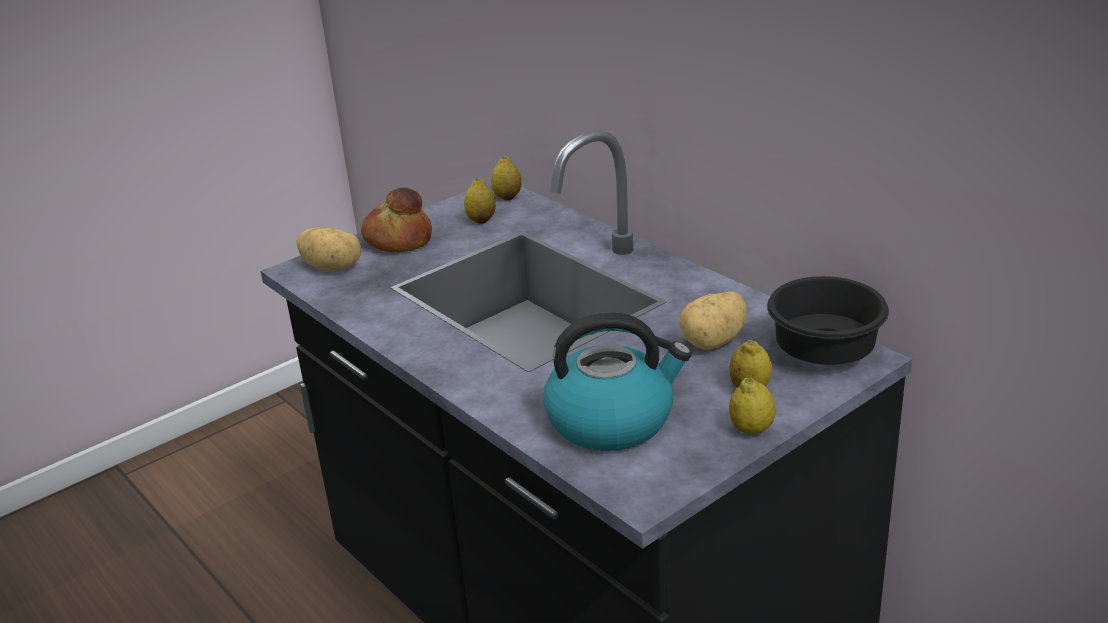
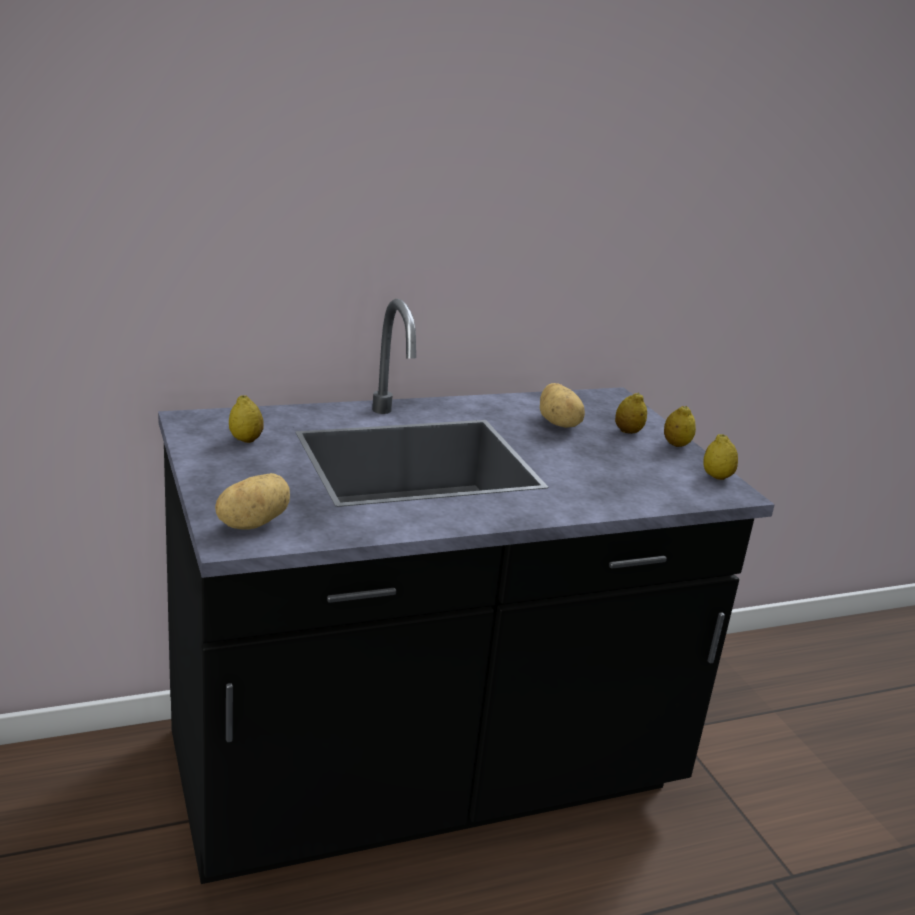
camera: 75 degrees left, 5 degrees down
bread [361,188,432,252] -> none
lemon [491,157,521,201] -> lemon moved to [703,434,738,480]
kettle [543,312,692,451] -> none
black bowl [767,276,889,365] -> none

